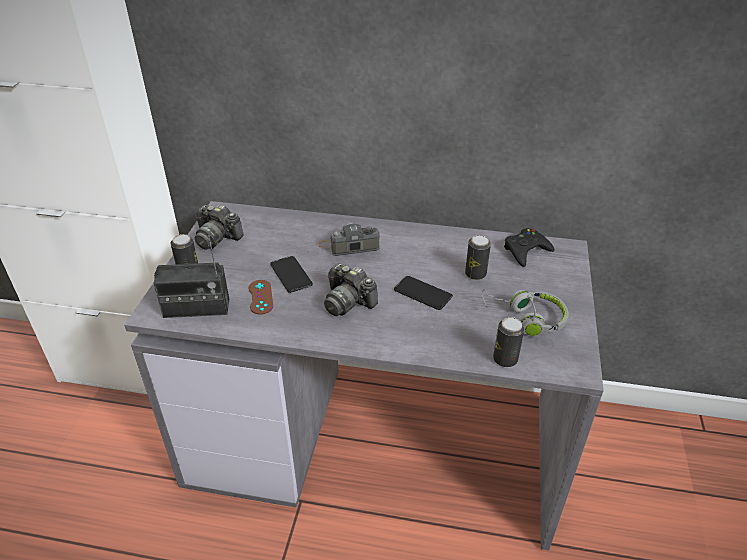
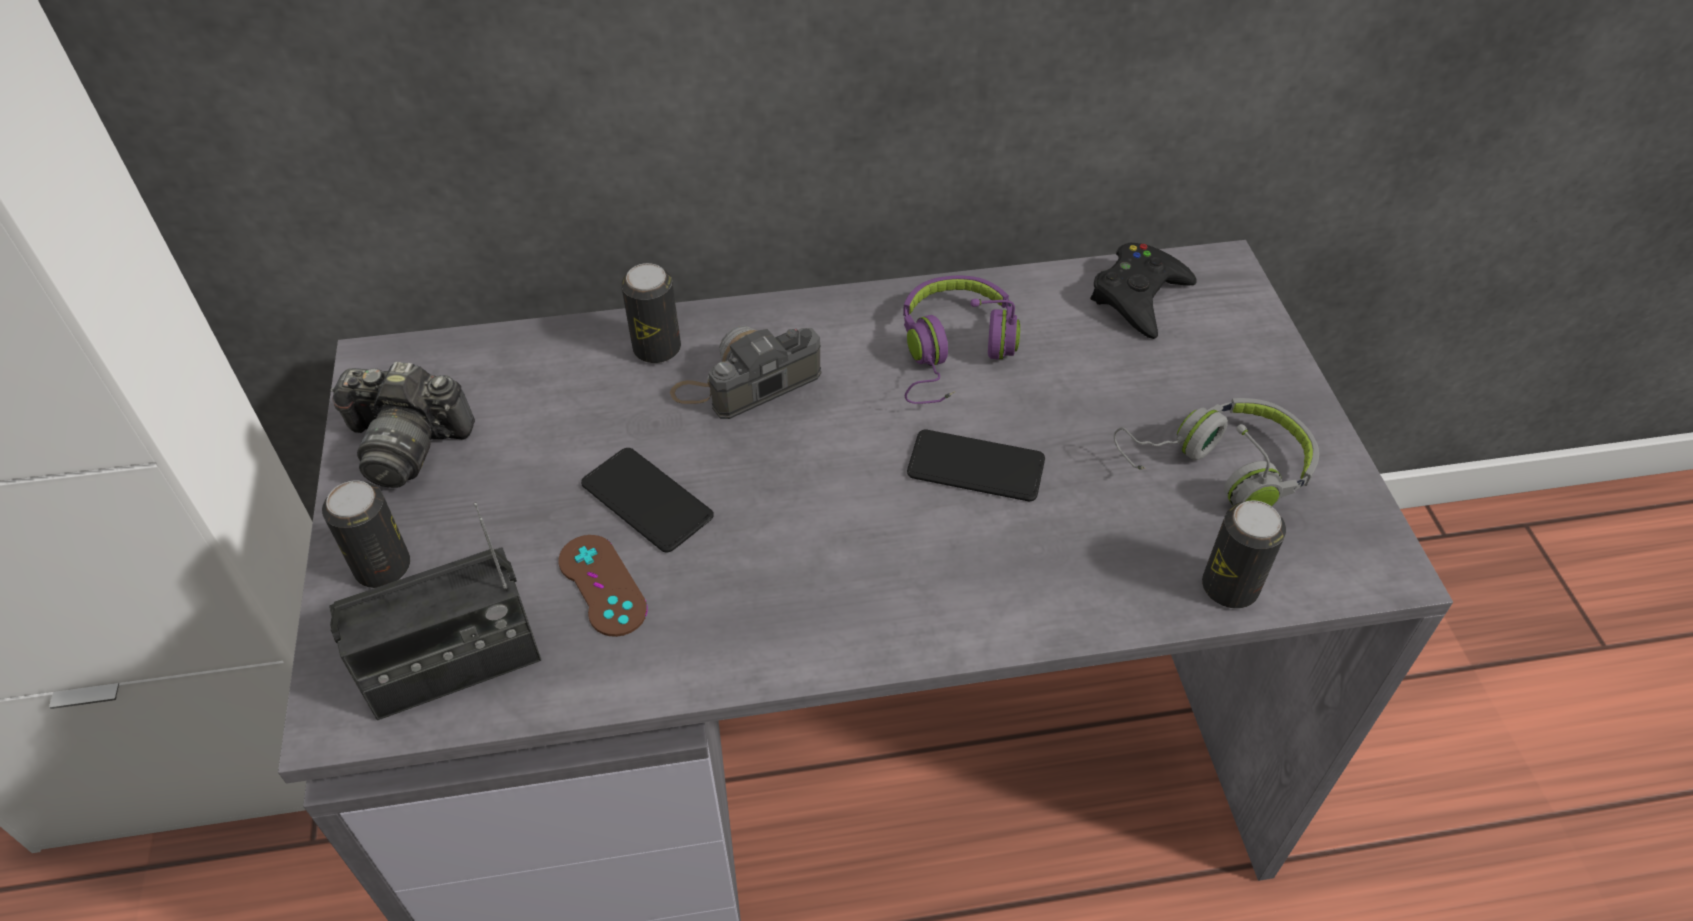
camera: 20 degrees left, 10 degrees up
camera [324,263,378,316] -> none
can [465,235,491,280] -> can moved to [621,263,681,363]
none -> purple headphones [903,275,1020,404]

